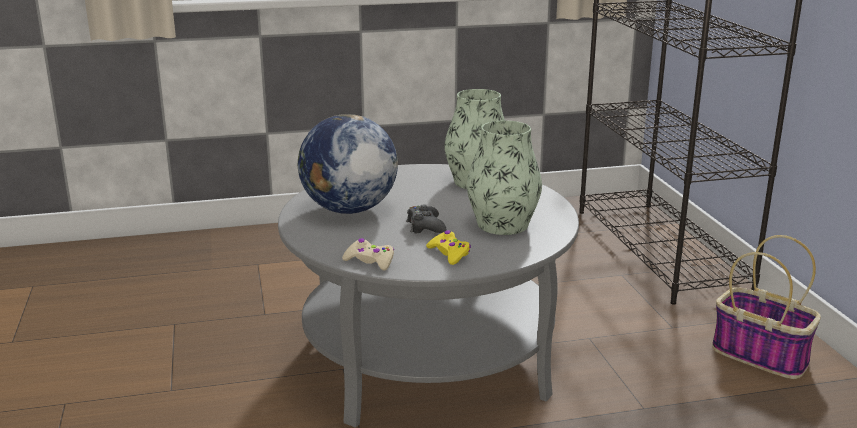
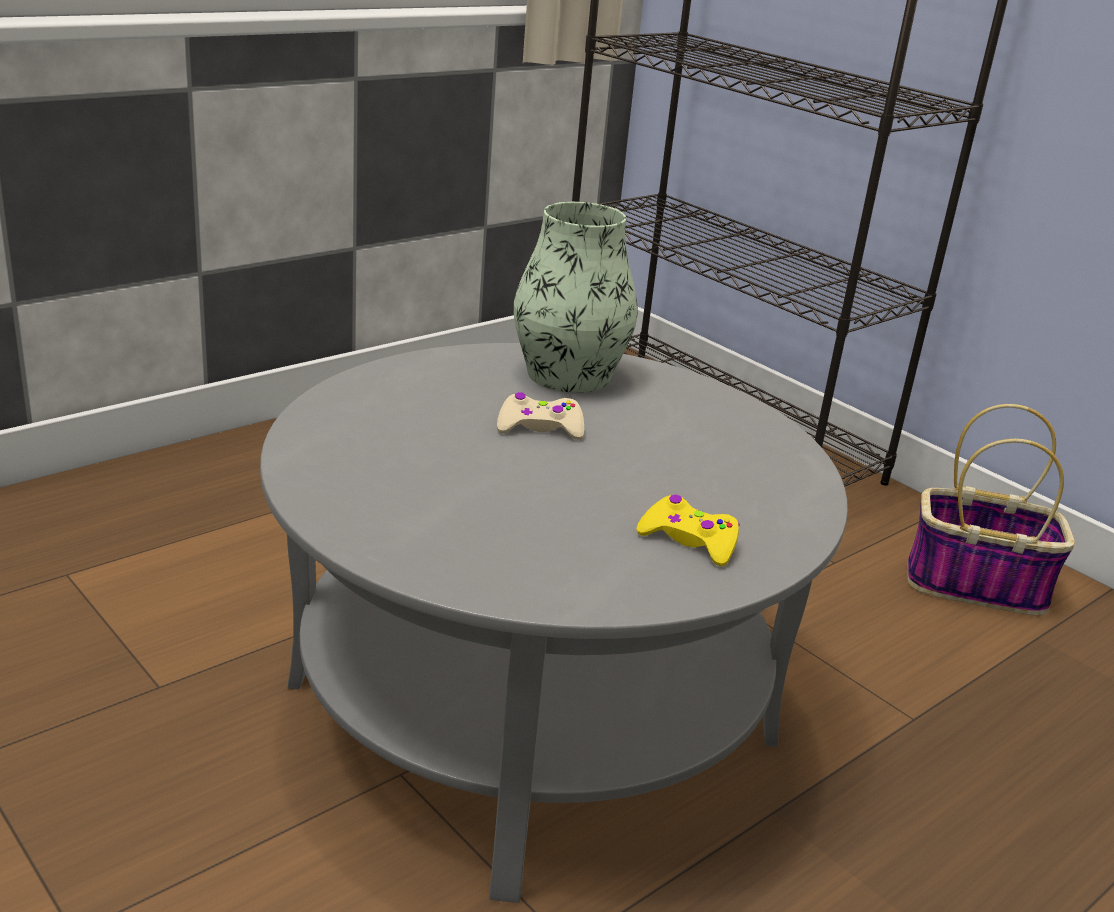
camera: 30 degrees left, 5 degrees up
globe [298,114,398,214] -> none
beige game controller [342,238,394,271] -> beige game controller moved to [497,392,584,440]
black game controller [406,205,446,234] -> none
vase [467,121,542,235] -> none

